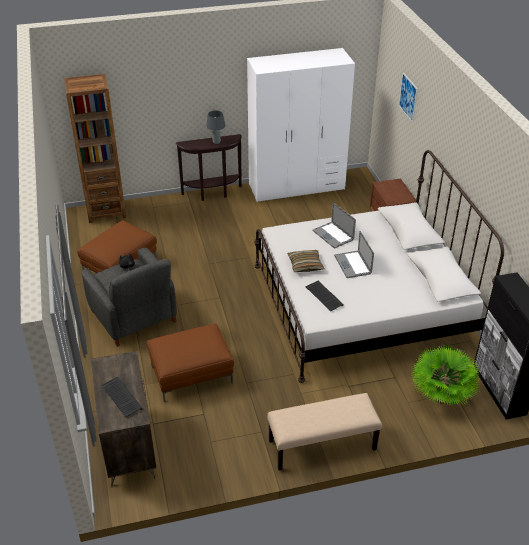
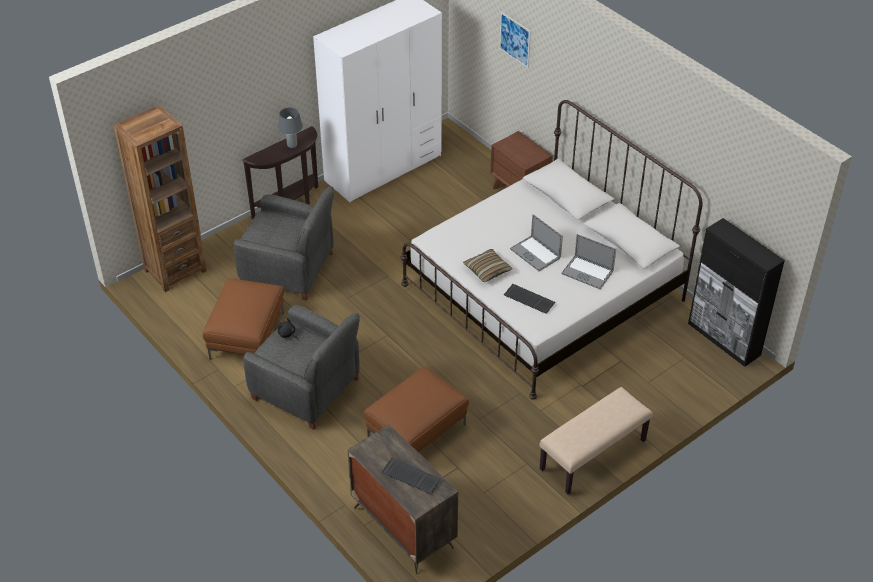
camera: 25 degrees left, 5 degrees up
laptop [312,202,356,249] -> laptop moved to [561,234,616,289]
potted plant [410,344,480,406] -> none
none -> grey armchair [234,186,334,301]

